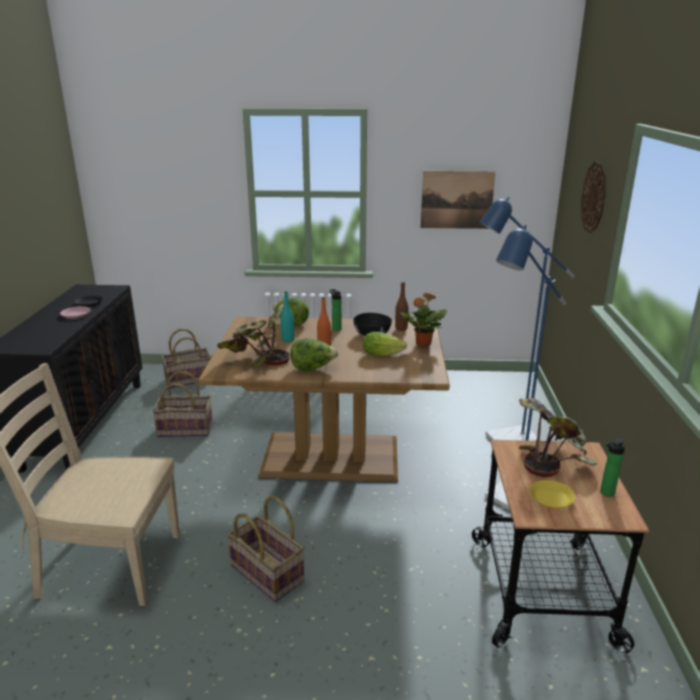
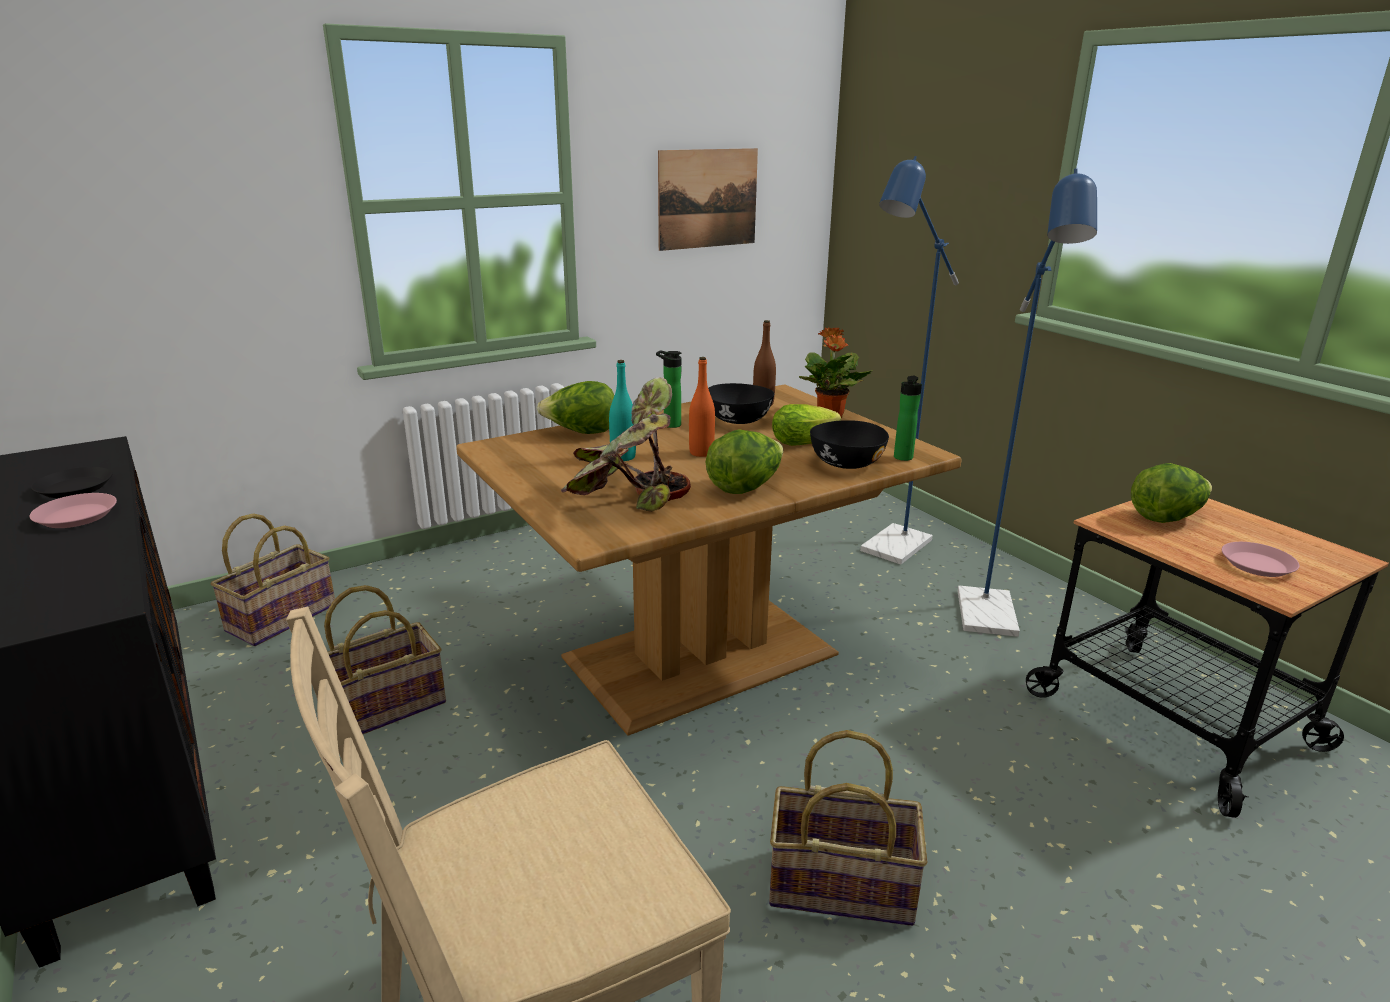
camera: 35 degrees left, 0 degrees up
potted plant [519,398,597,477] -> lettuce [1131,463,1212,523]
yellow plate [530,480,576,509] -> pink plate [1222,542,1299,577]
wall clock [581,161,606,233] -> none
bottle [600,439,625,497] -> bottle moved to [894,376,922,461]
none -> black bowl [810,420,889,469]

